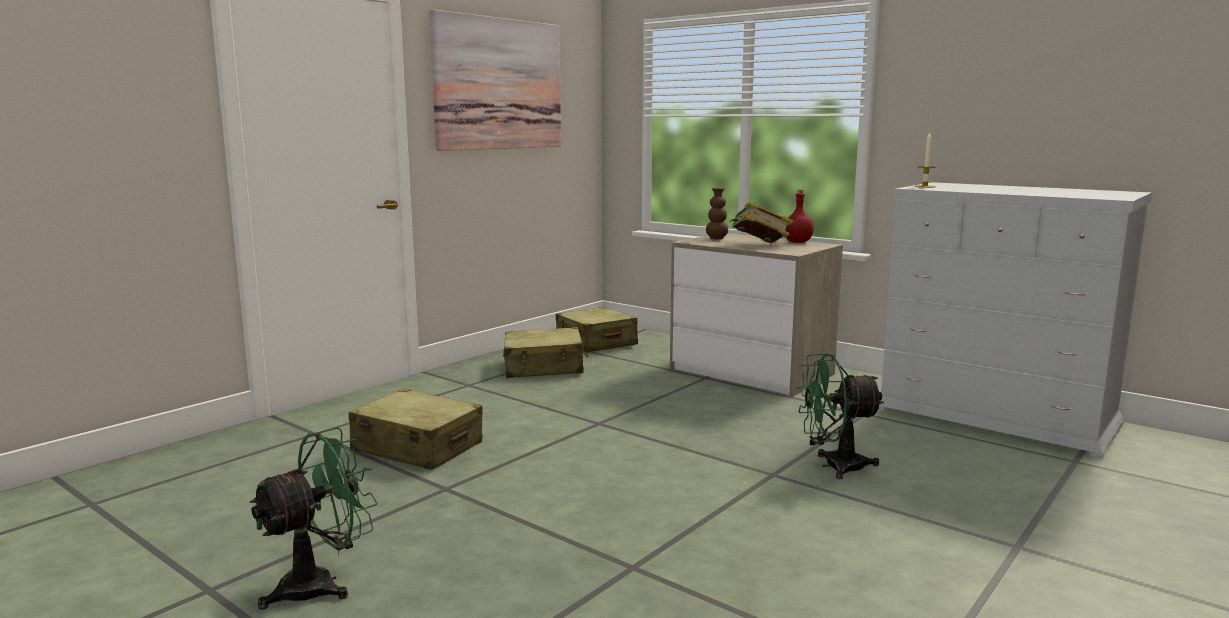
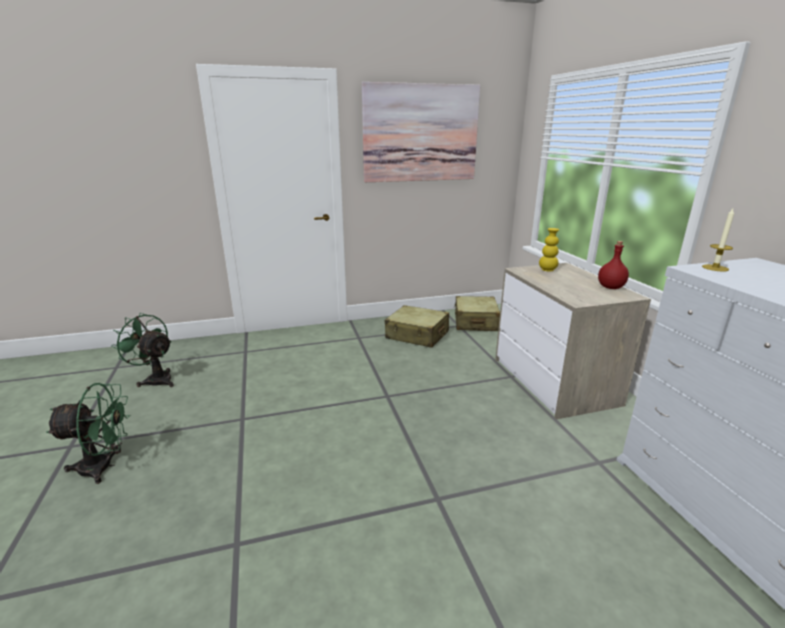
camera: 35 degrees right, 10 degrees up
beige suitcase [349,389,483,470] -> none
brown vase [706,188,728,239] -> yellow vase [539,228,559,271]
book [729,202,793,243] -> none
green fan [797,353,884,479] -> green fan moved to [111,313,174,387]

